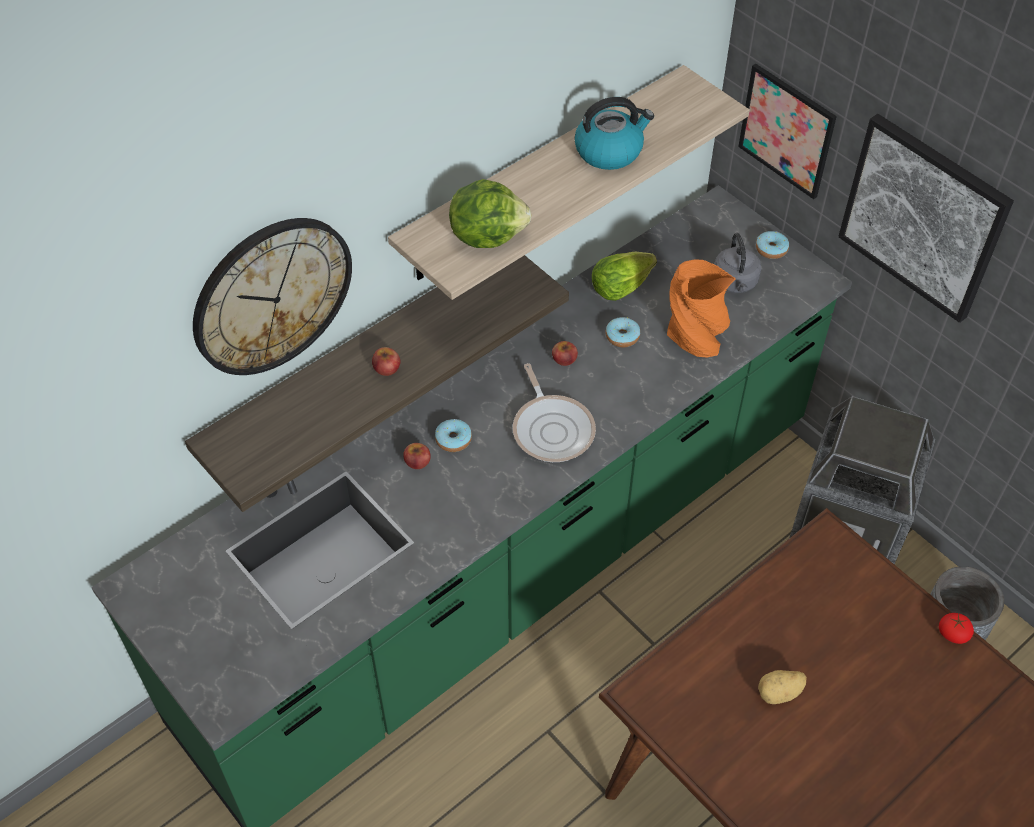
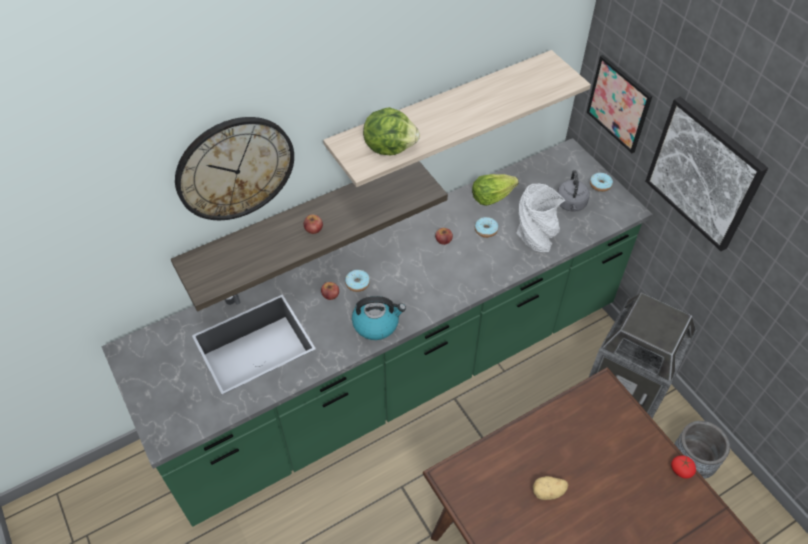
camera: 10 degrees right, 0 degrees up
frying pan [513,363,596,462] -> none
kettle [574,97,654,170] -> kettle moved to [352,296,406,340]
orange vase [667,259,736,357] -> grey vase [517,184,565,252]

